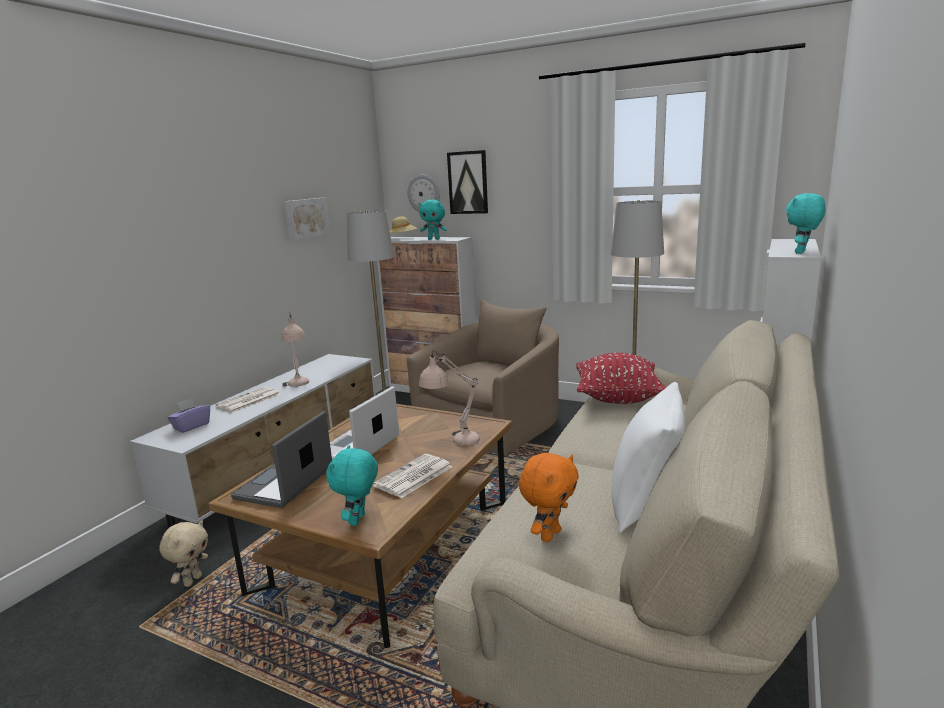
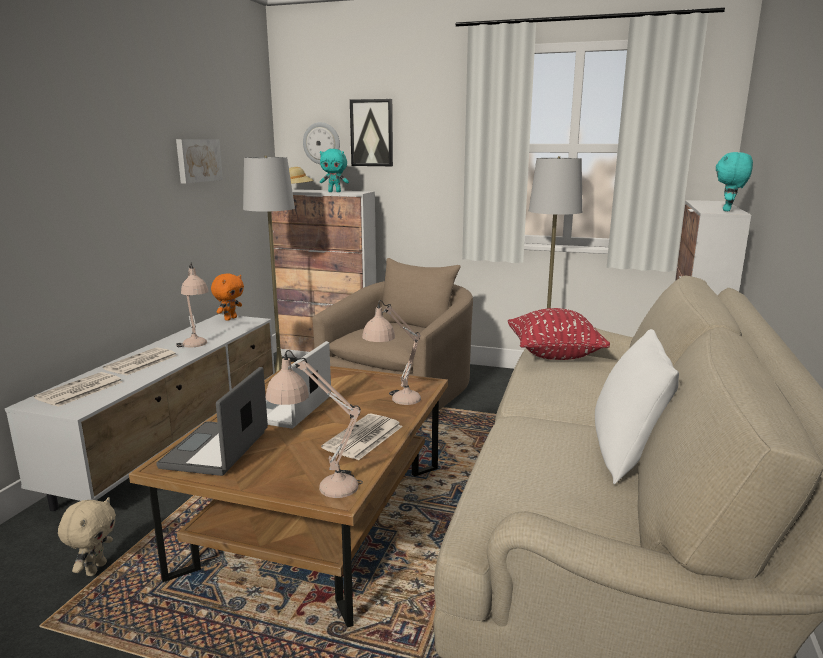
camera: 10 degrees left, 0 degrees up
purple tissue box [167,398,210,433] -> newspaper [34,372,123,407]
turquoise plush toy [326,445,378,526] -> beige table lamp [265,350,363,498]
orange plush toy [519,453,579,542] -> orange plush toy moved to [211,273,244,321]

